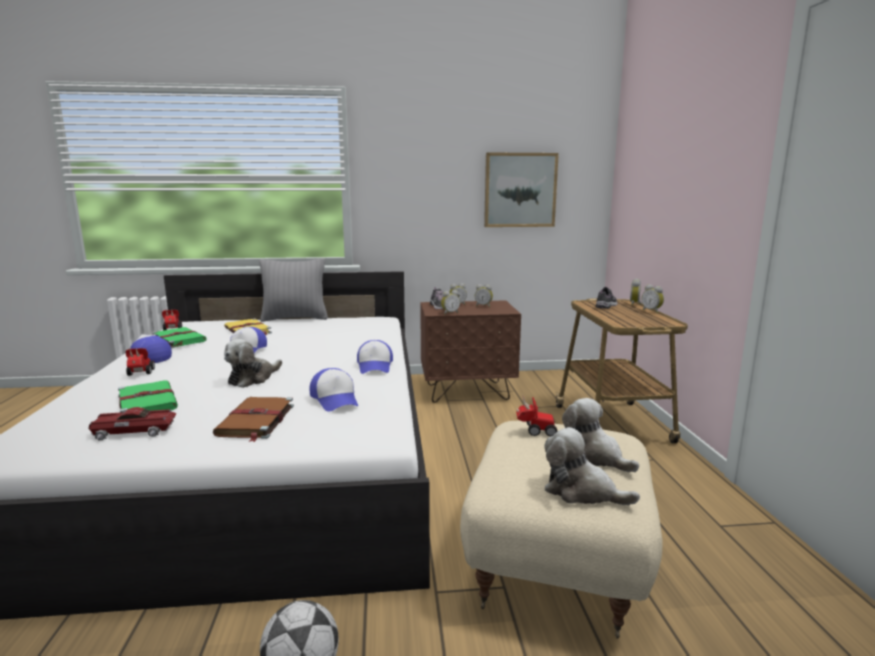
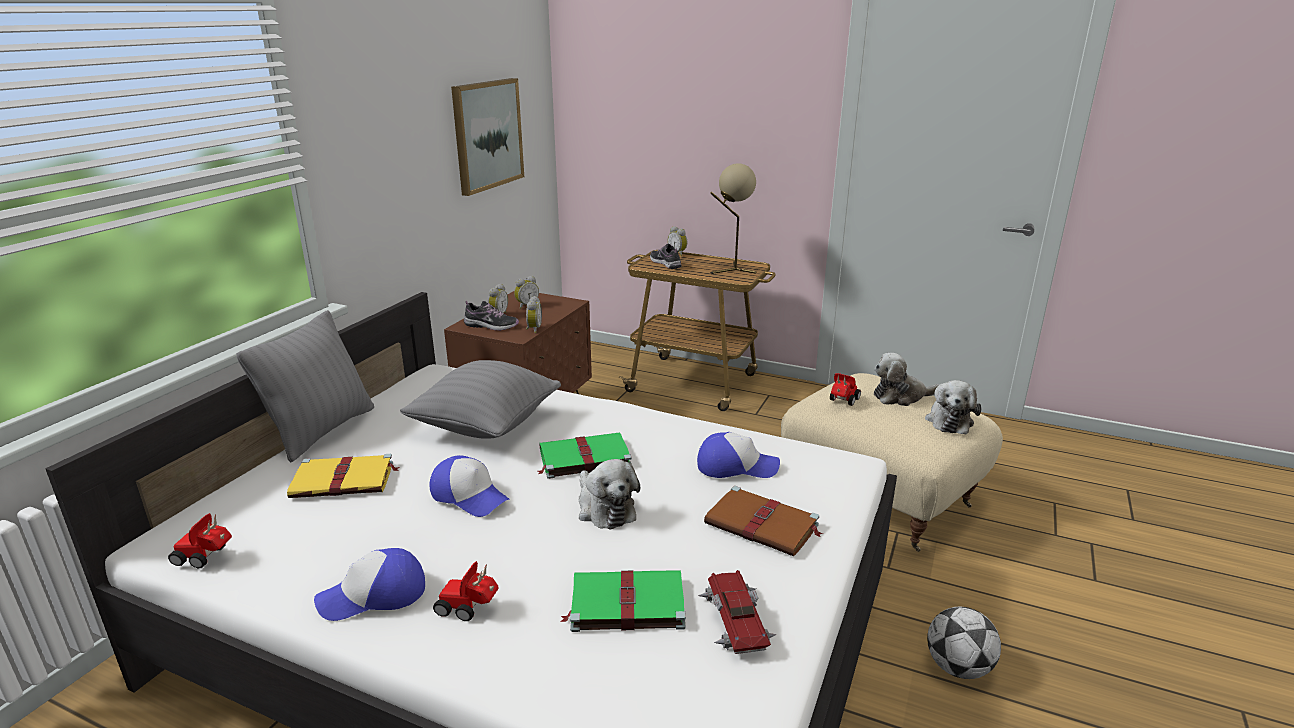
camera: 60 degrees left, 10 degrees up
toy car [89,407,177,440] -> toy car turned 150 degrees clockwise [698,570,777,654]
green book [152,327,207,348] -> green book moved to [538,433,632,479]
cap [357,340,393,374] -> none
plush toy [544,427,640,505] -> plush toy turned 45 degrees counterclockwise [925,380,981,434]
alarm clock [642,284,664,313] -> none
none -> grey pillow [400,360,561,439]
none -> beige table lamp [710,163,756,274]

